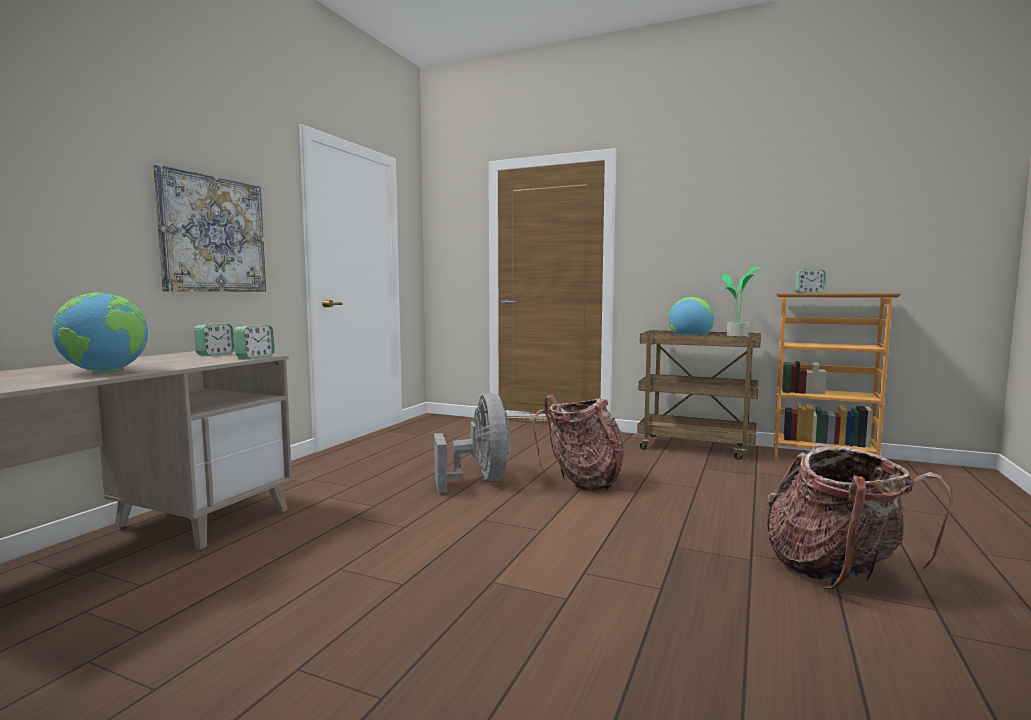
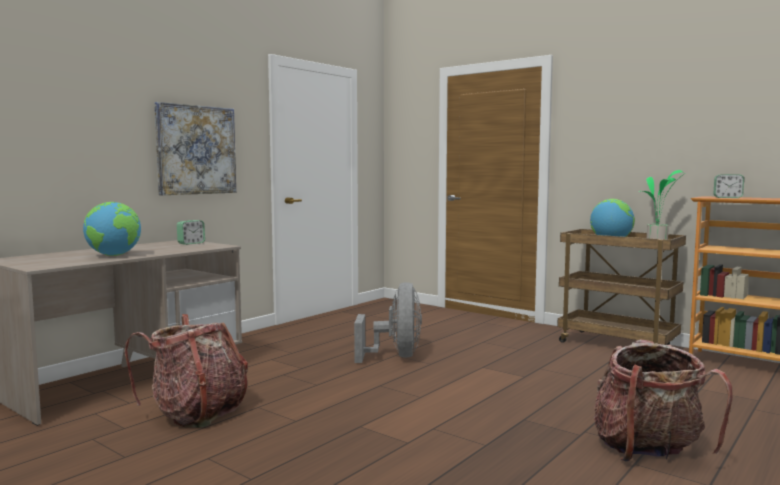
camera: 15 degrees right, 0 degrees up
alarm clock [234,325,275,359] -> none
backpack [532,395,624,492] -> backpack moved to [125,314,248,428]

